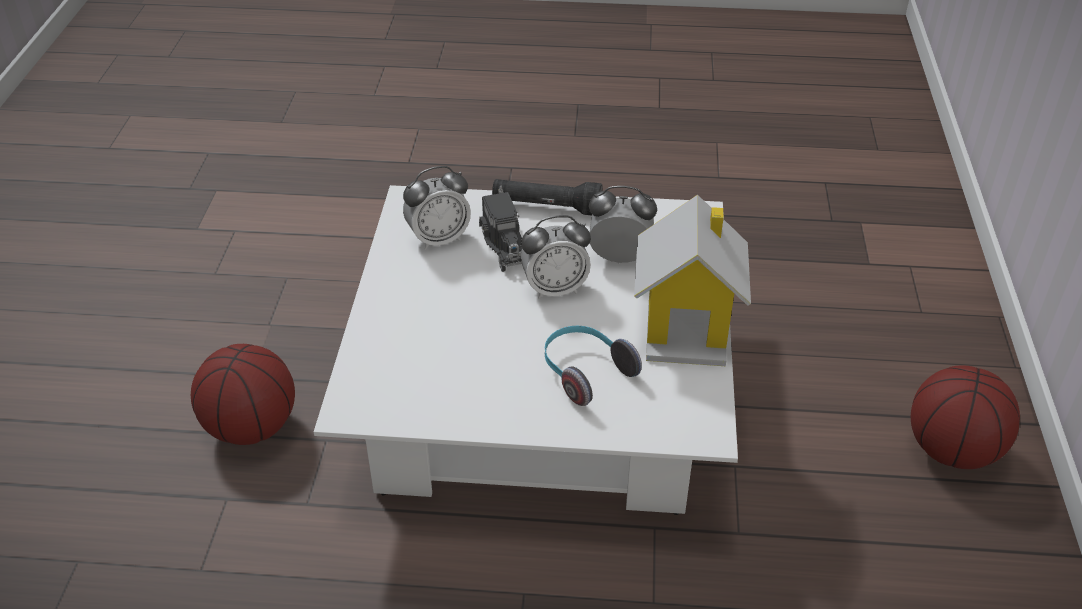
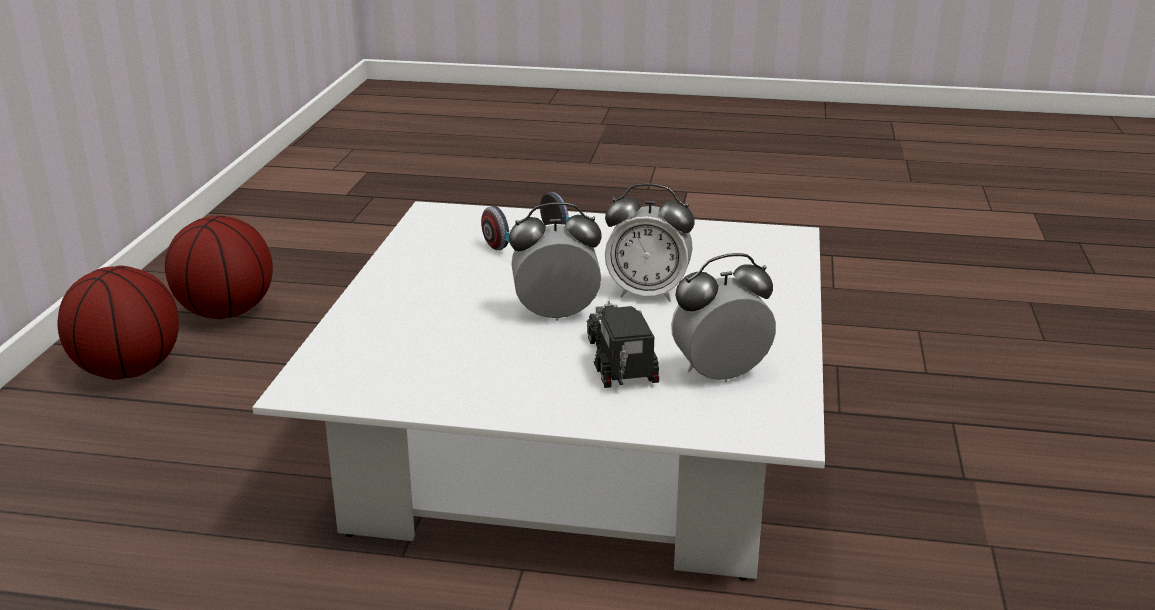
camera: 175 degrees left, 15 degrees down
basketball [191,344,295,445] -> basketball moved to [165,215,273,319]
black flashlight [492,179,603,216] -> none
alarm clock [589,186,657,264] -> alarm clock moved to [605,183,695,302]
toy house [634,195,751,366] -> none

